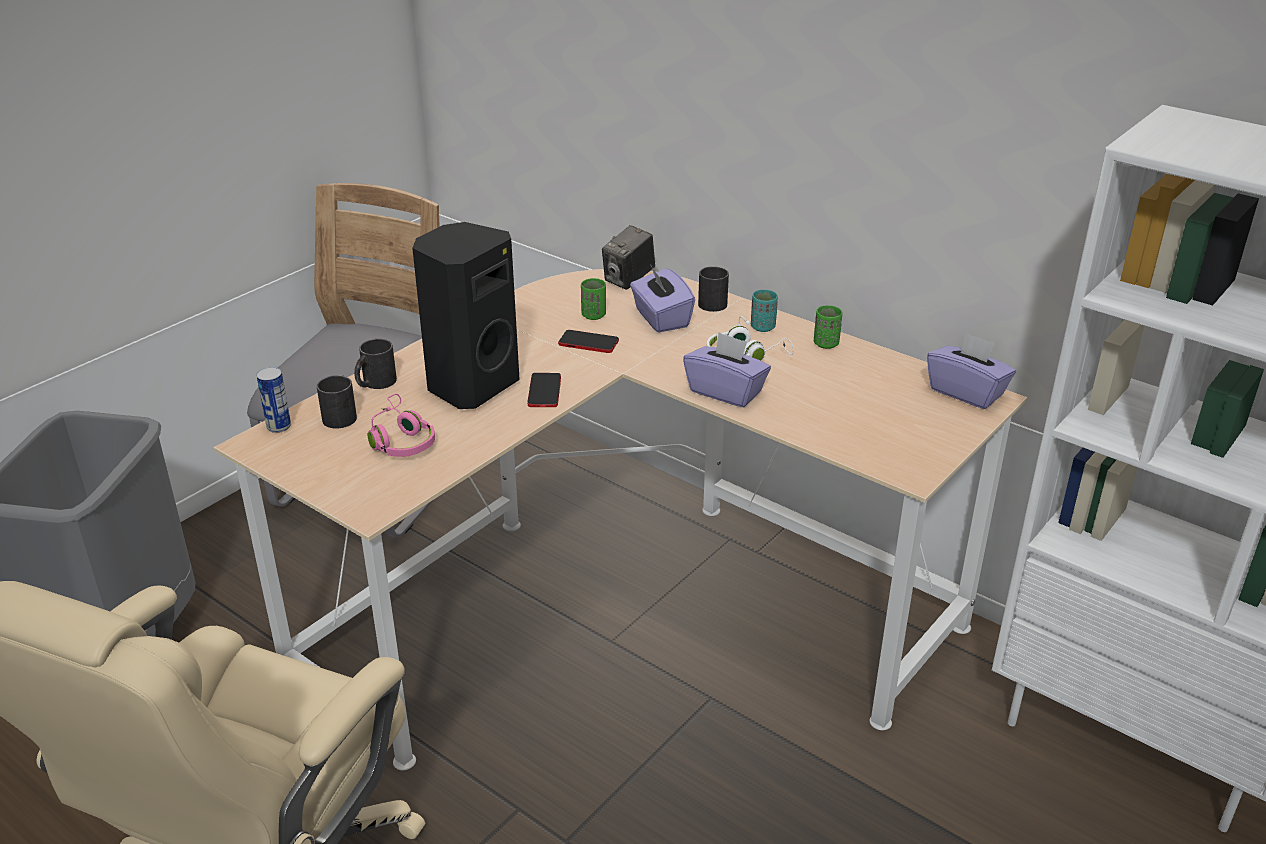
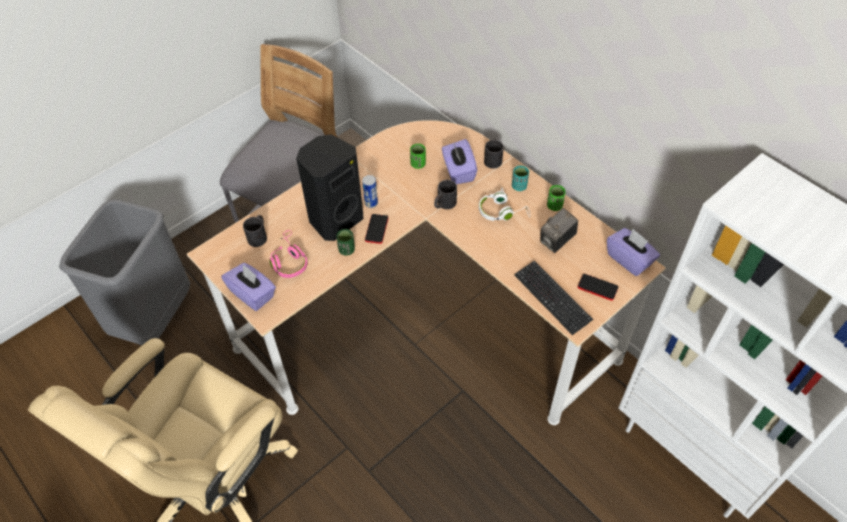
camera: 10 degrees right, 20 degrees up
can [256,367,291,433] -> can moved to [362,175,378,208]
black mug [354,339,397,389] -> black mug moved to [434,180,457,209]
phone [558,330,619,353] -> phone moved to [577,274,618,301]
camera [602,225,655,290] -> camera moved to [540,208,578,253]
purple tissue box [683,332,771,407] -> purple tissue box moved to [221,263,276,311]
none -> green cup [336,229,355,255]
none -> keyboard [514,260,593,335]

